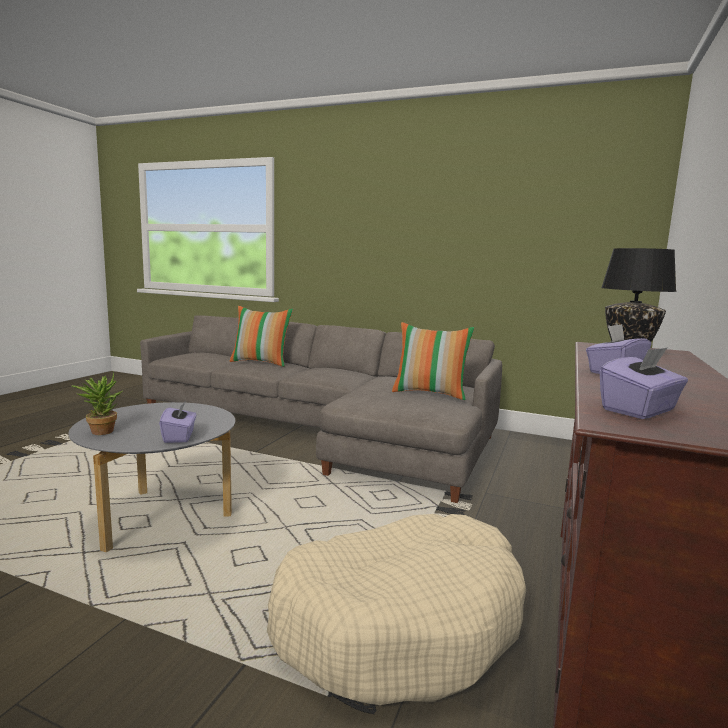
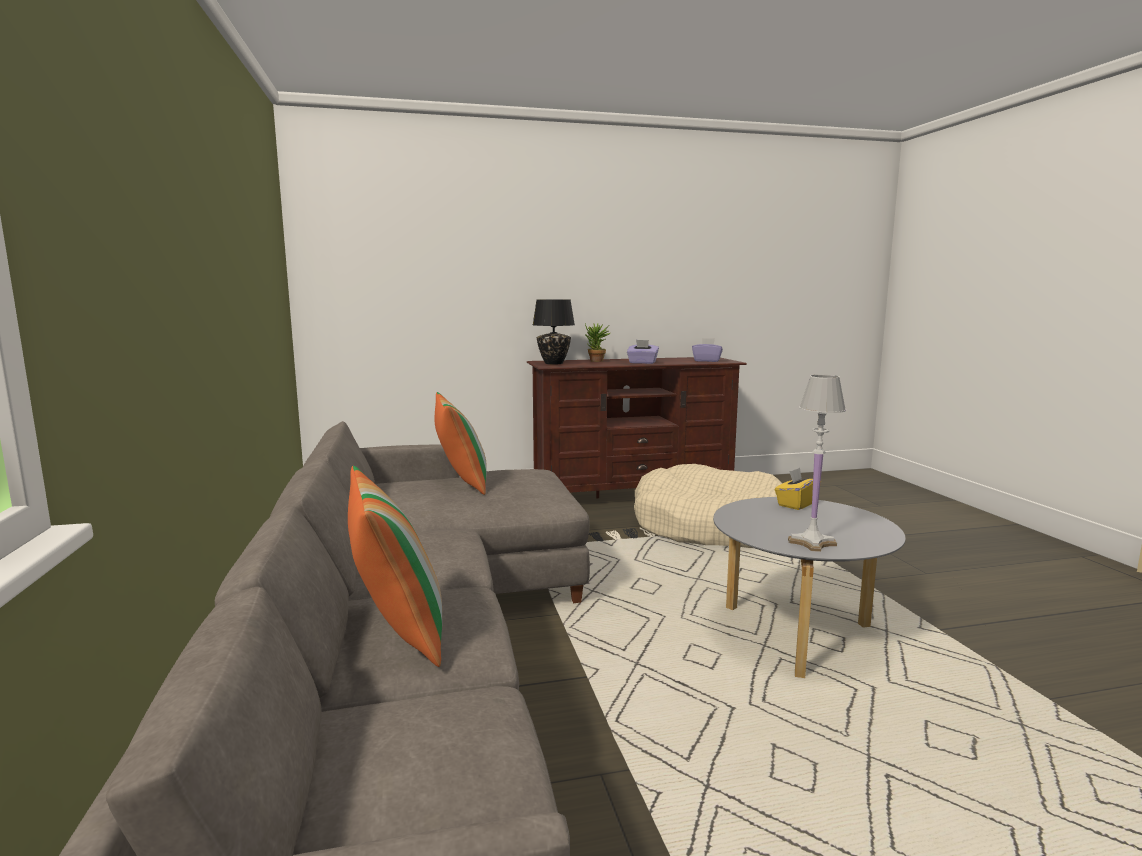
camera: 125 degrees left, 0 degrees up
potted plant [72,372,123,435] -> potted plant moved to [585,323,610,362]
purple tissue box [159,402,196,443] -> yellow tissue box [775,468,821,510]
none -> white table lamp [788,375,846,552]

